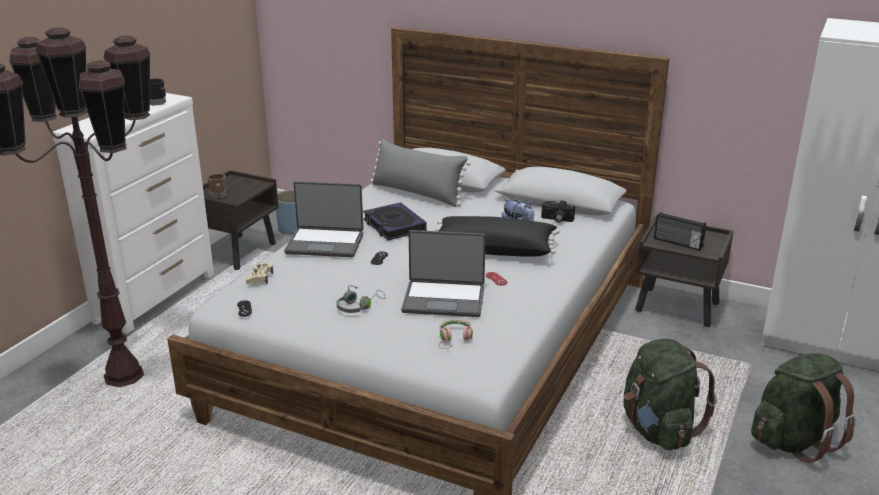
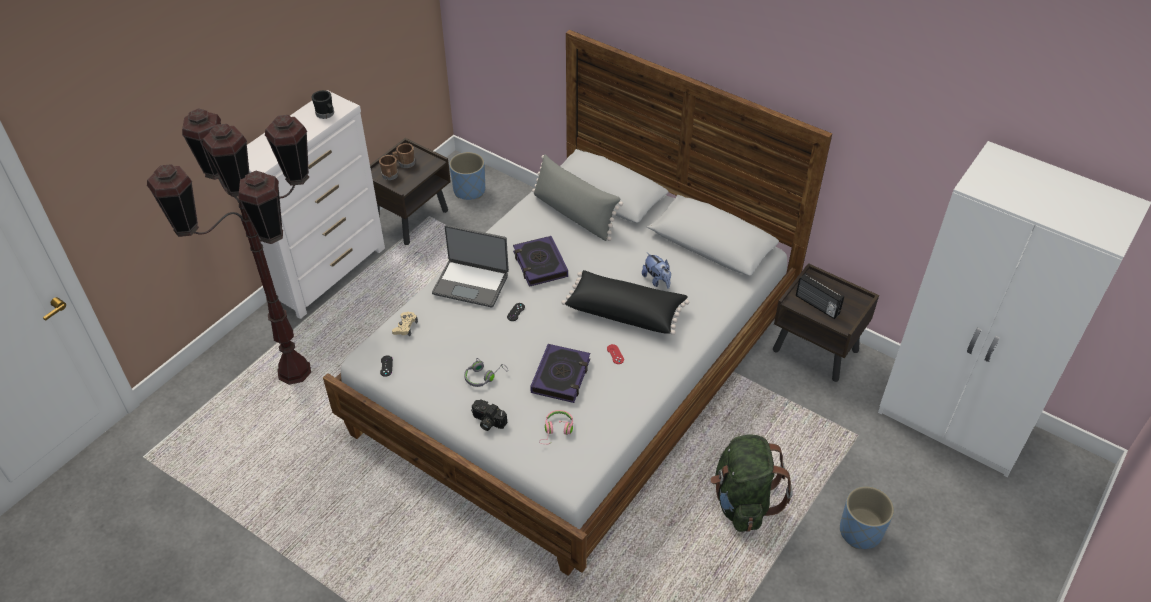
camera: 10 degrees right, 20 degrees up
laptop [401,230,486,317] -> book [530,344,590,403]
camera [541,201,575,222] -> camera moved to [471,400,507,431]
green backpack [751,353,856,463] -> blue planter [840,486,894,549]
none -> brown mug [392,143,415,168]

